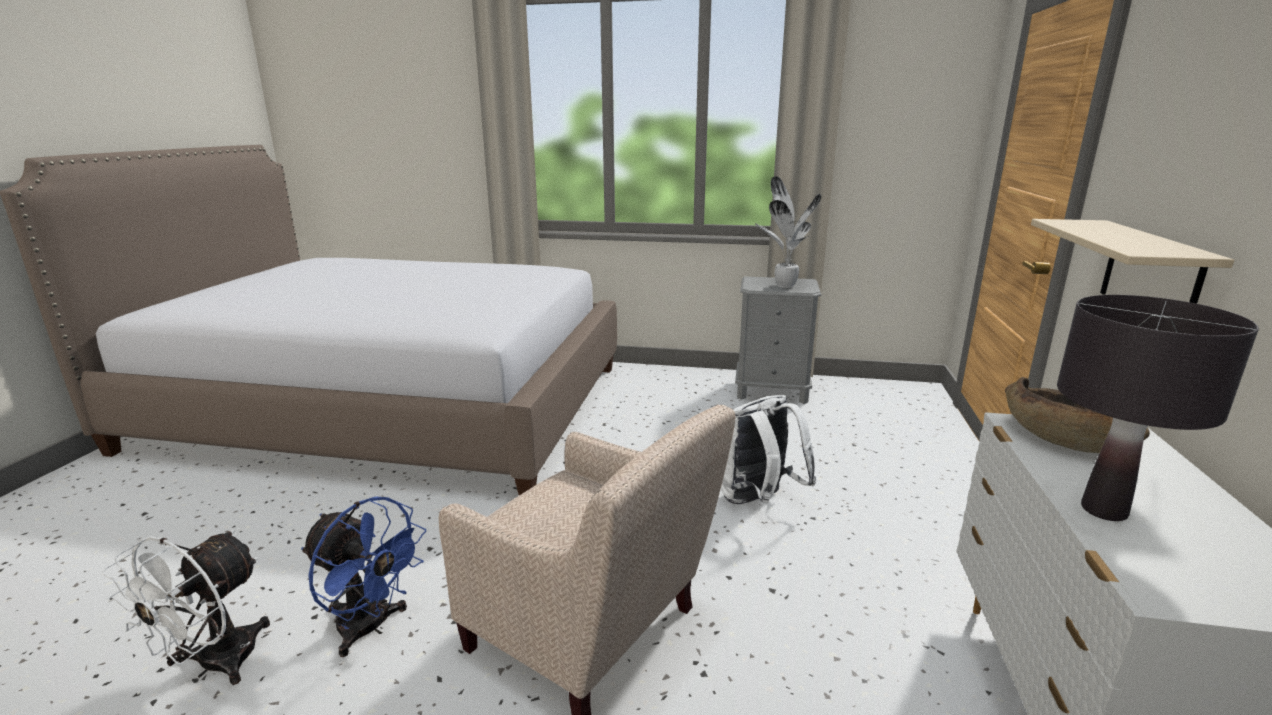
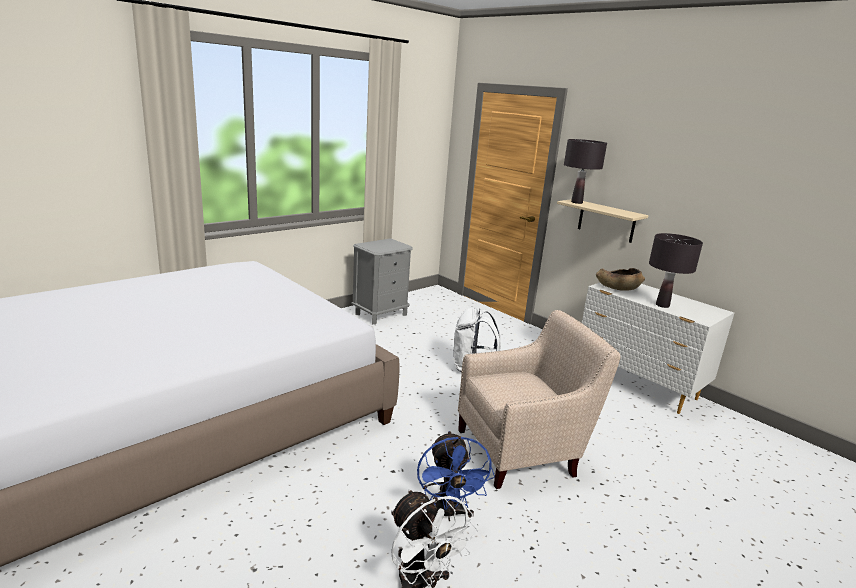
camera: 55 degrees left, 0 degrees up
blue fan [301,497,426,657] -> blue fan turned 105 degrees clockwise [417,431,495,521]
potted plant [755,176,821,288] -> none
none -> black table lamp [564,139,607,204]

